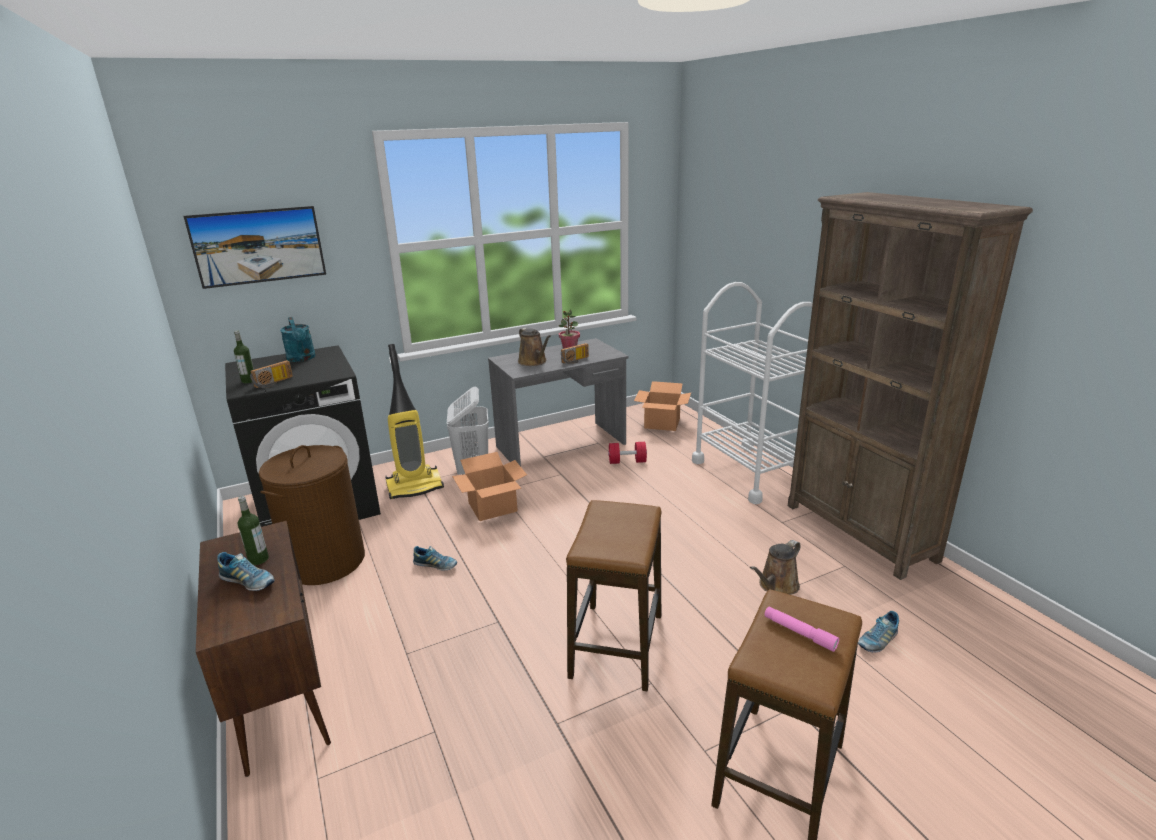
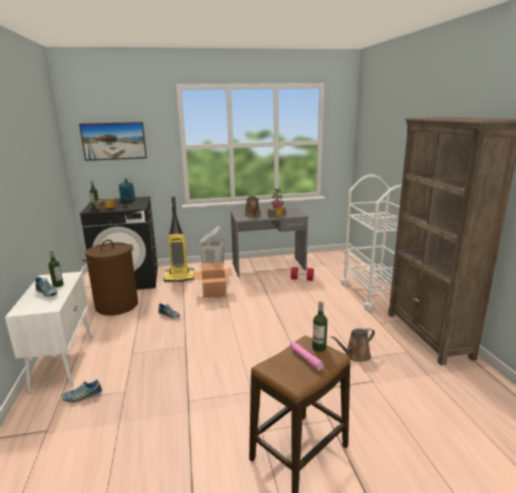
camera: 15 degrees right, 5 degrees down
brown cabinet [196,521,331,777] -> white cabinet [5,271,92,393]
stool [566,500,662,691] -> none
cardboard box [634,381,691,431] -> none
shoe [858,611,899,652] -> shoe moved to [61,380,102,403]
none -> bottle [312,301,327,352]

